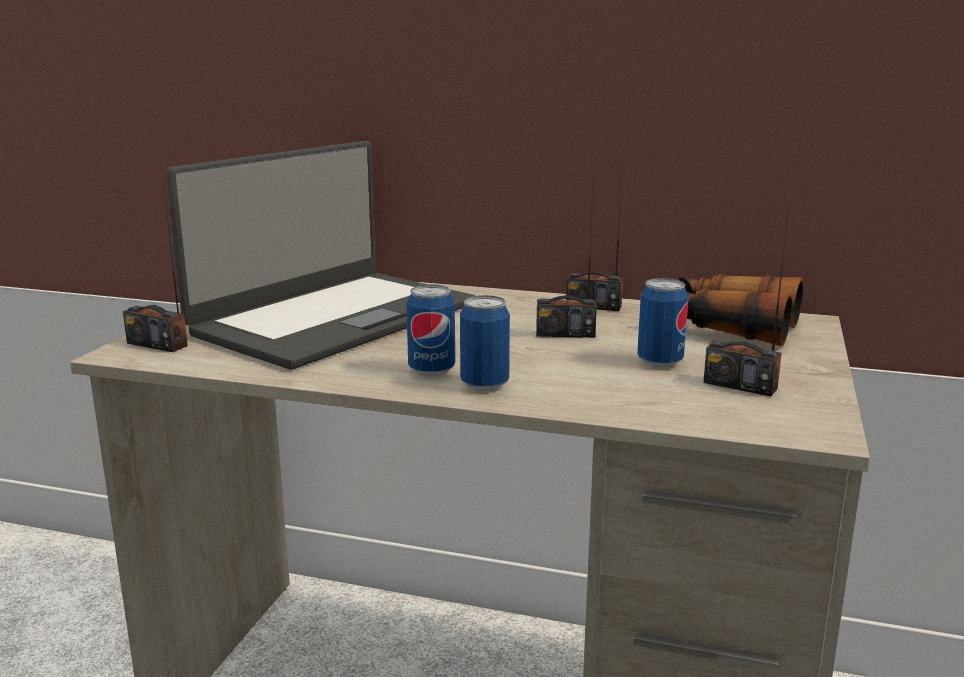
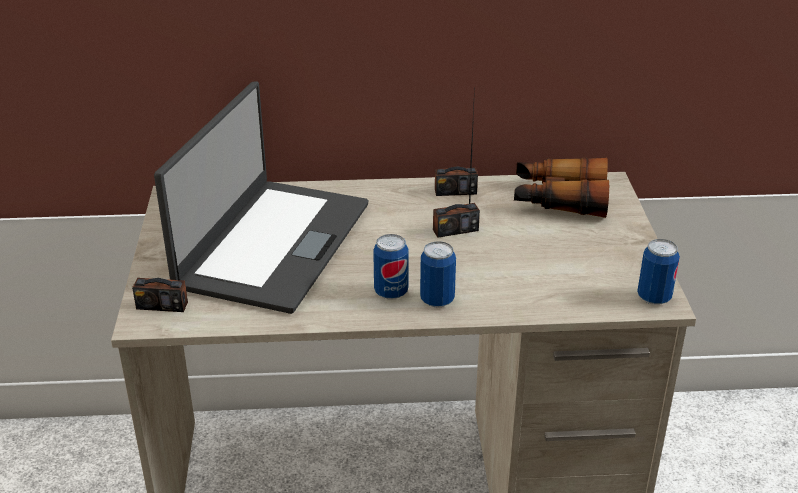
camera: 20 degrees left, 15 degrees up
can [637,278,688,368] -> can moved to [637,239,680,305]
radio [703,205,789,396] -> none

